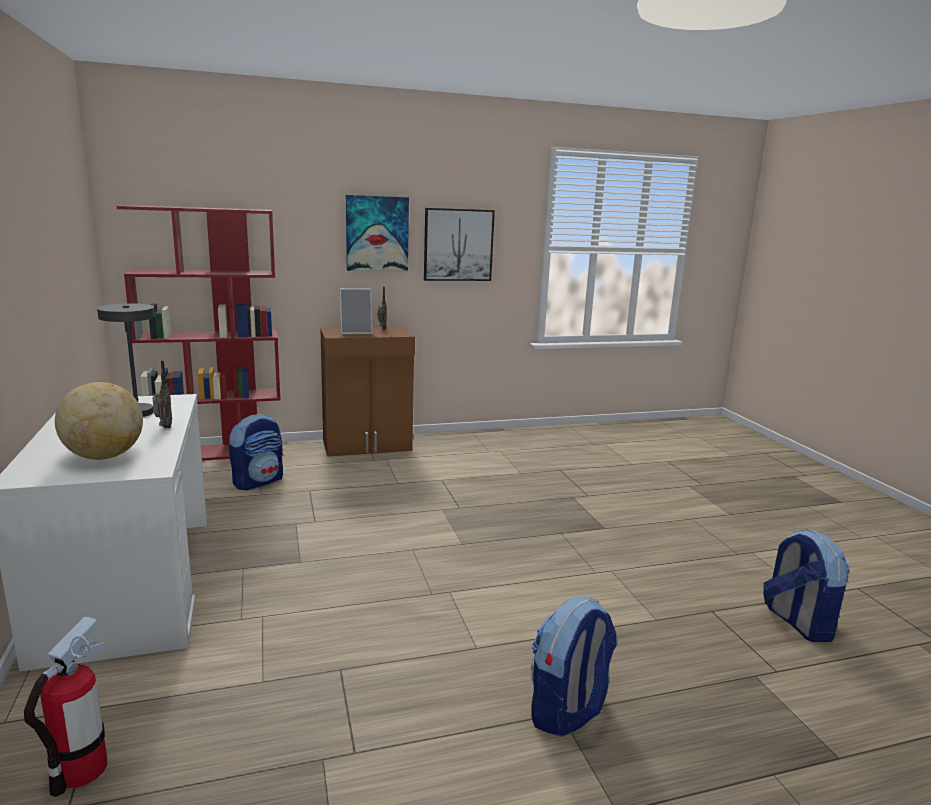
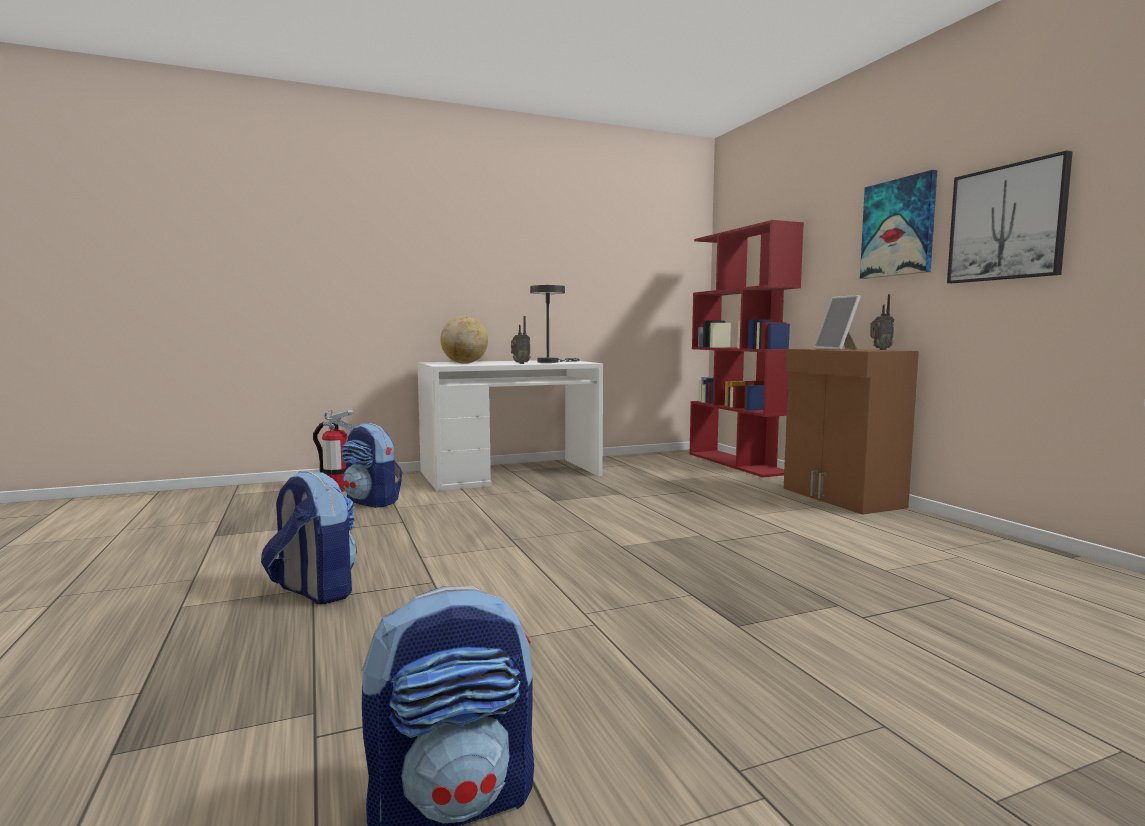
camera: 85 degrees right, 10 degrees down
backpack [229,414,283,490] -> backpack moved to [341,423,402,508]

